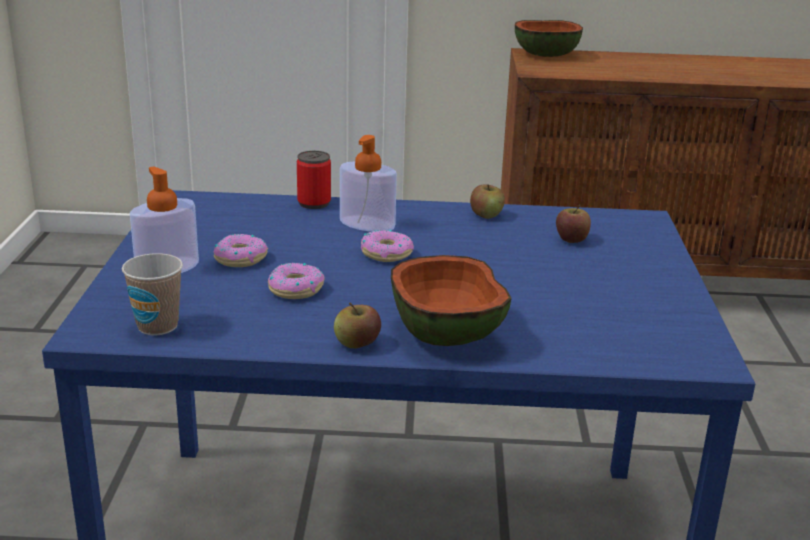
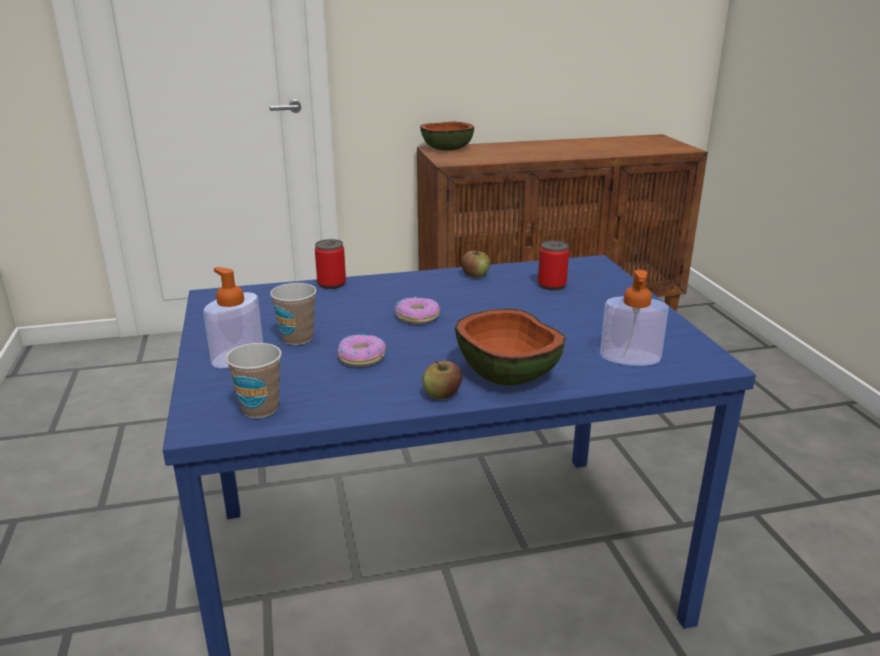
camera: 15 degrees left, 0 degrees up
donut [214,234,268,267] -> cup [270,283,316,345]
soap dispenser [340,135,397,232] -> soap dispenser moved to [600,270,669,366]
apple [556,204,591,243] -> can [538,240,569,290]

